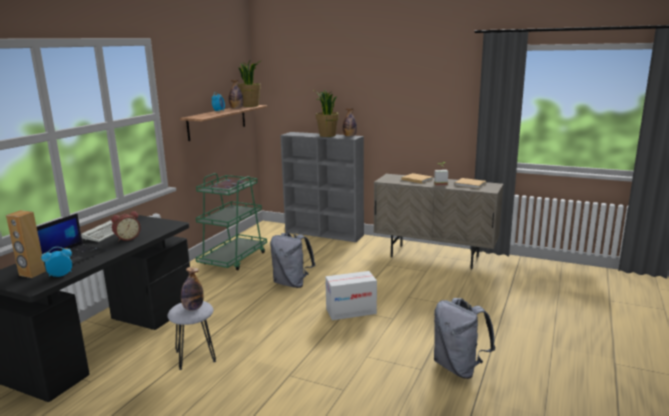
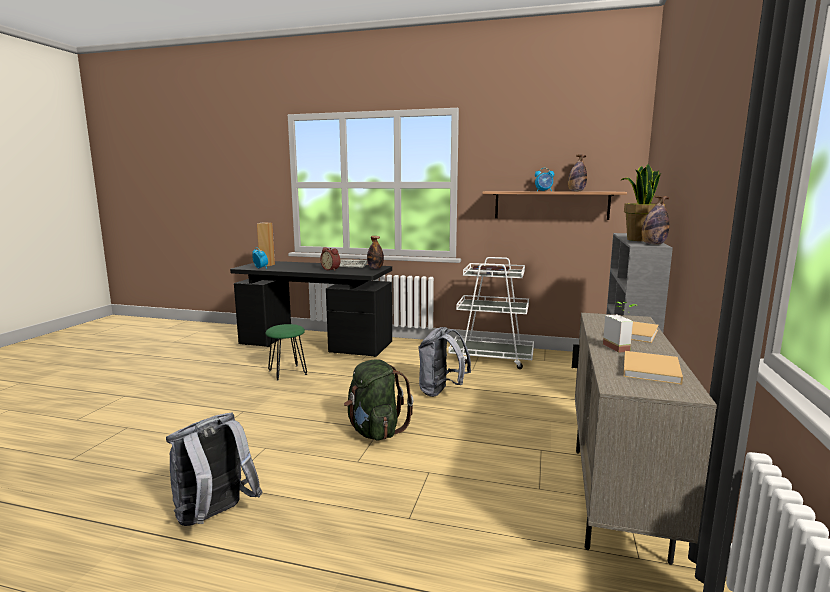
camera: 80 degrees right, 5 degrees down
laptop [37,213,106,265] -> none
grey stool [168,301,216,370] -> green stool [265,324,307,381]
bottle [181,267,204,311] -> bottle moved to [367,236,384,269]
green cart [196,173,267,270] -> white cart [448,257,534,369]
potted plant [238,61,261,107] -> none
cardboard box [325,271,377,320] -> green backpack [344,359,413,441]

